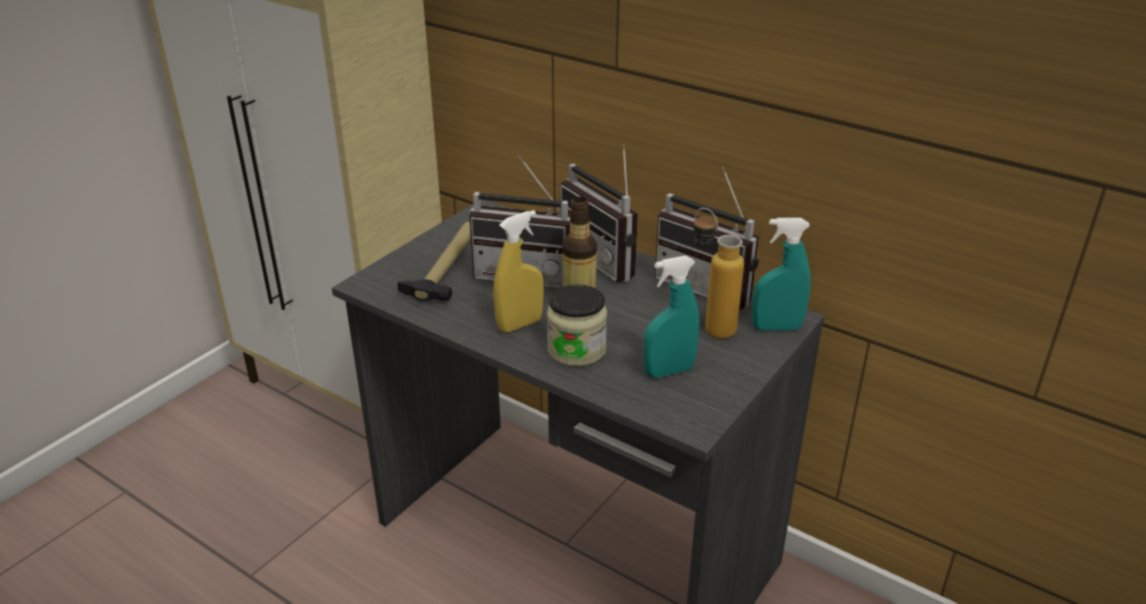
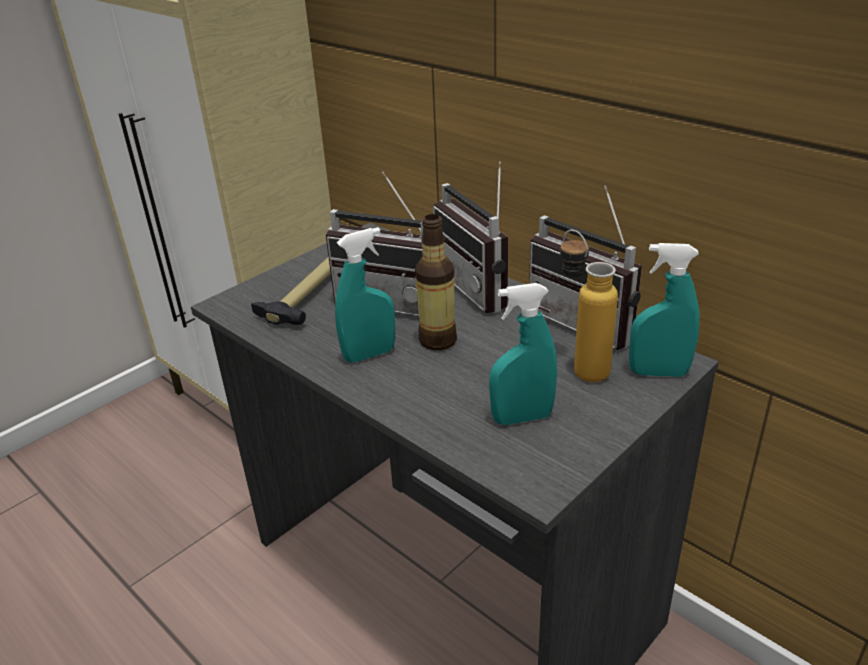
camera: 10 degrees right, 0 degrees up
yellow spray bottle [494,210,544,332] -> turquoise spray bottle [335,227,395,362]
jar [547,284,607,367] -> none

